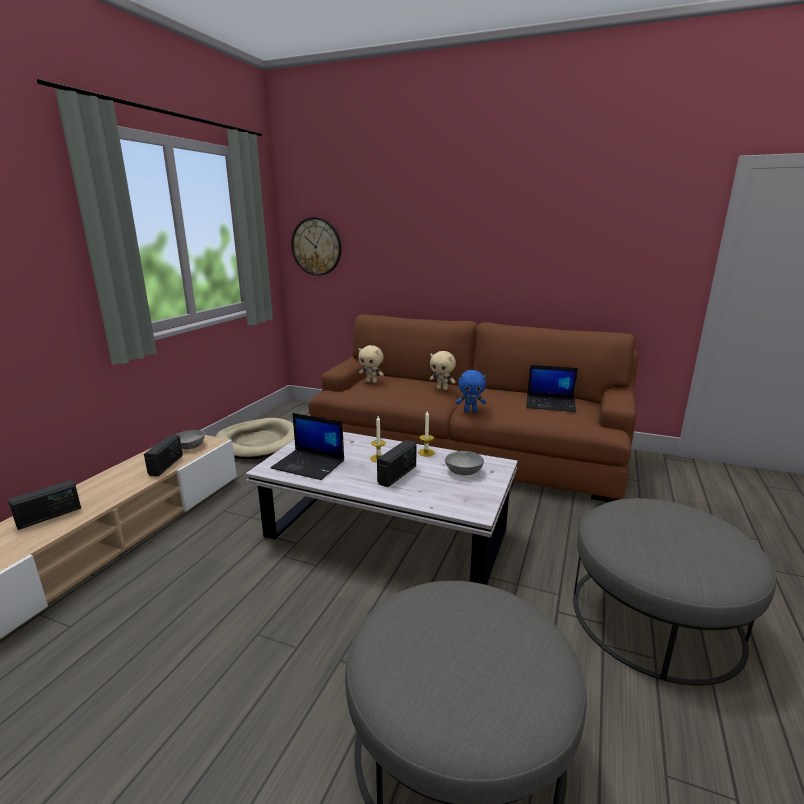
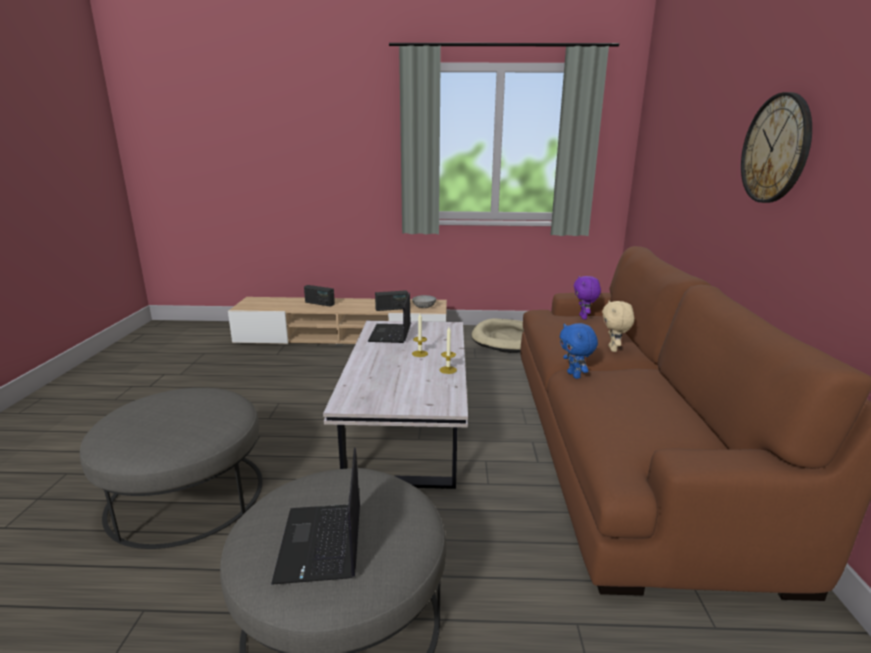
camera: 70 degrees right, 0 degrees up
wall clock [291,217,342,276] -> wall clock moved to [741,92,812,203]
beige plush toy [359,345,384,383] -> purple plush toy [574,276,601,319]
radio [377,440,417,487] -> none
grey bowl [445,451,484,475] -> none
laptop [526,365,578,412] -> laptop moved to [271,448,360,585]

